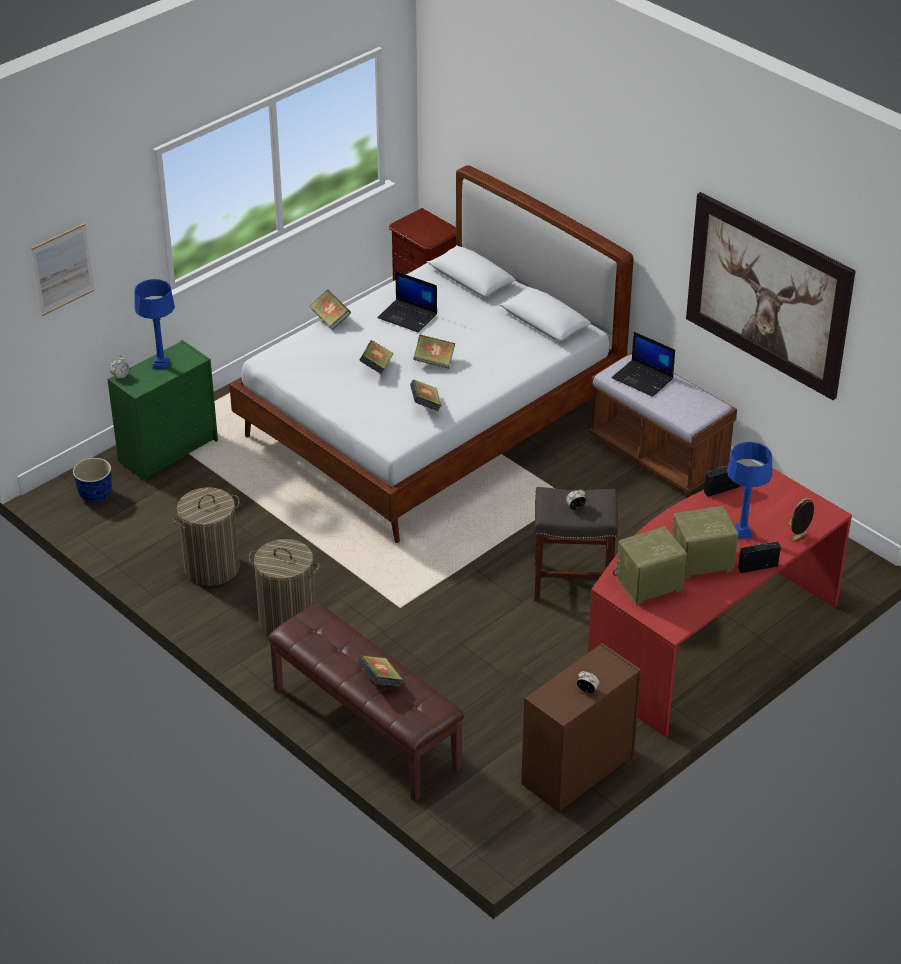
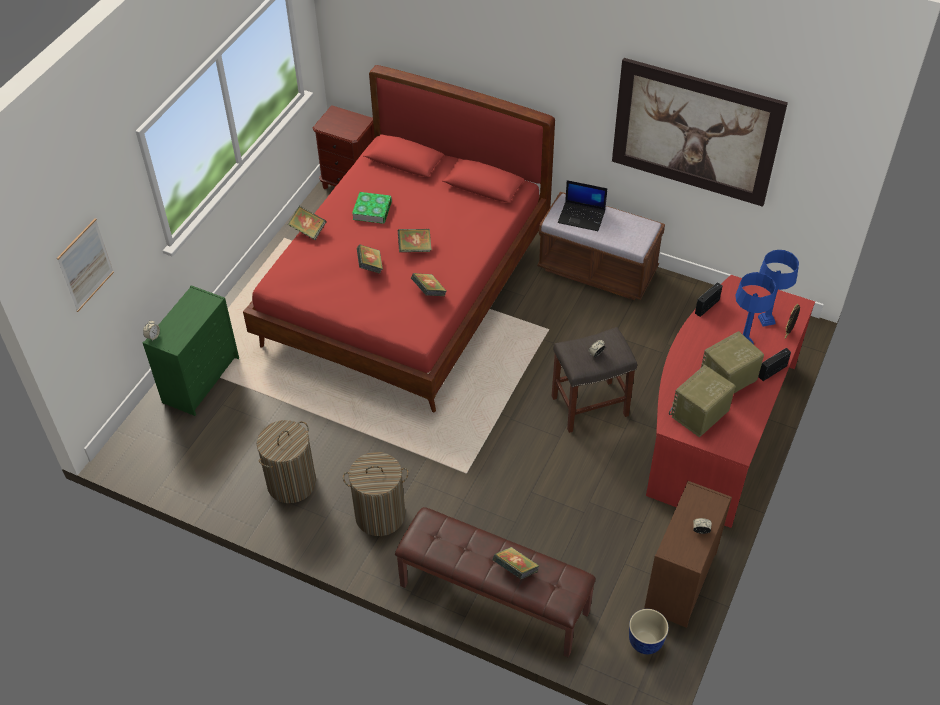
camera: 20 degrees left, 10 degrees up
planter [73,458,112,503] -> planter moved to [629,609,669,654]
blue table lamp [134,279,175,370] -> blue table lamp moved to [758,250,799,327]
white bed [229,165,633,543] -> red bed [243,65,555,412]
laptop [377,271,437,333] -> book [352,192,392,224]

